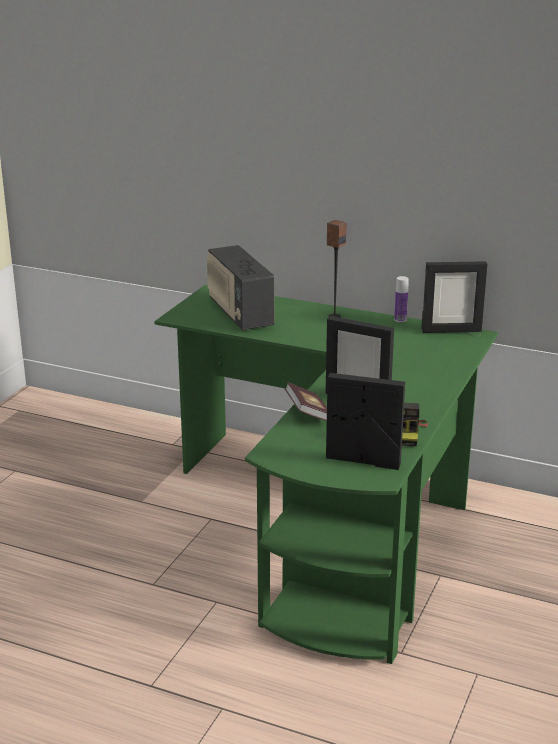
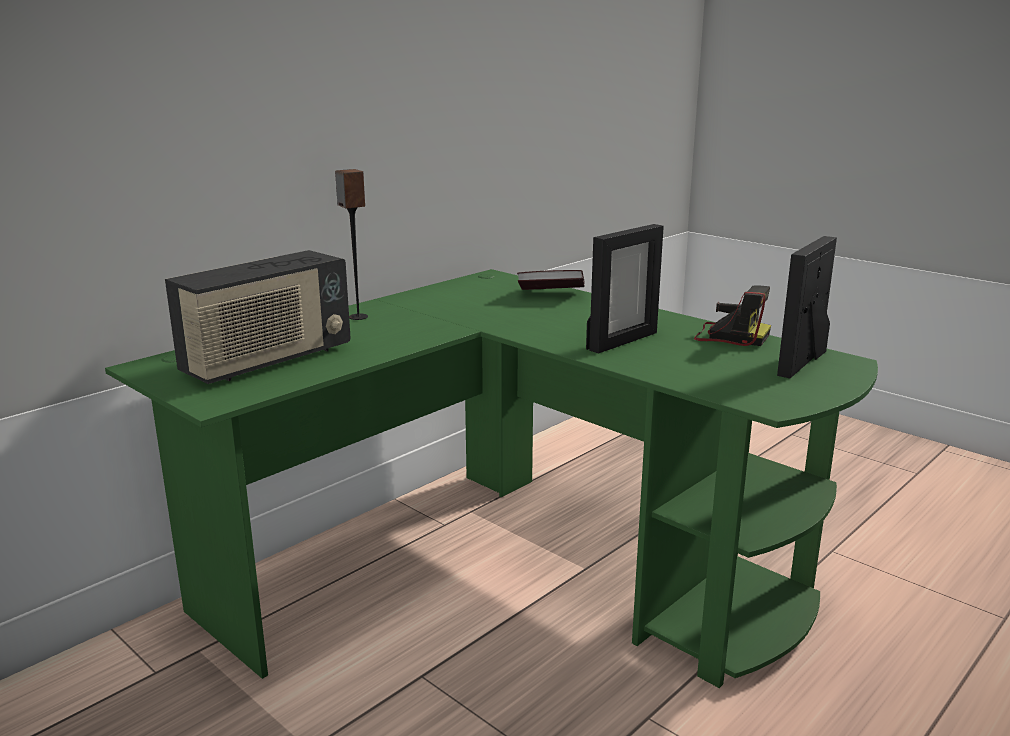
camera: 70 degrees left, 5 degrees down
radio [207,245,275,330] -> radio turned 45 degrees counterclockwise [165,250,351,384]
book [285,382,327,421] -> book moved to [517,270,584,290]
bottle [394,276,409,322] -> none
picture frame [421,261,487,333] -> none

